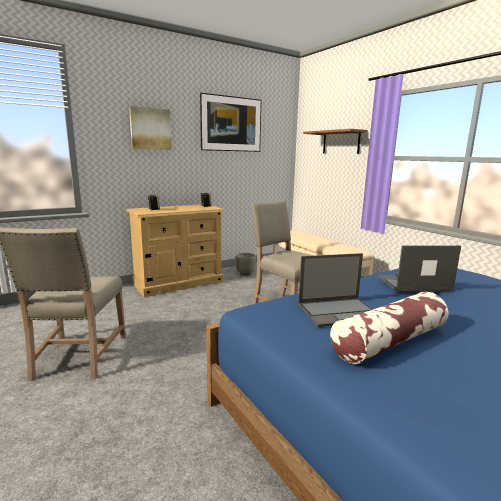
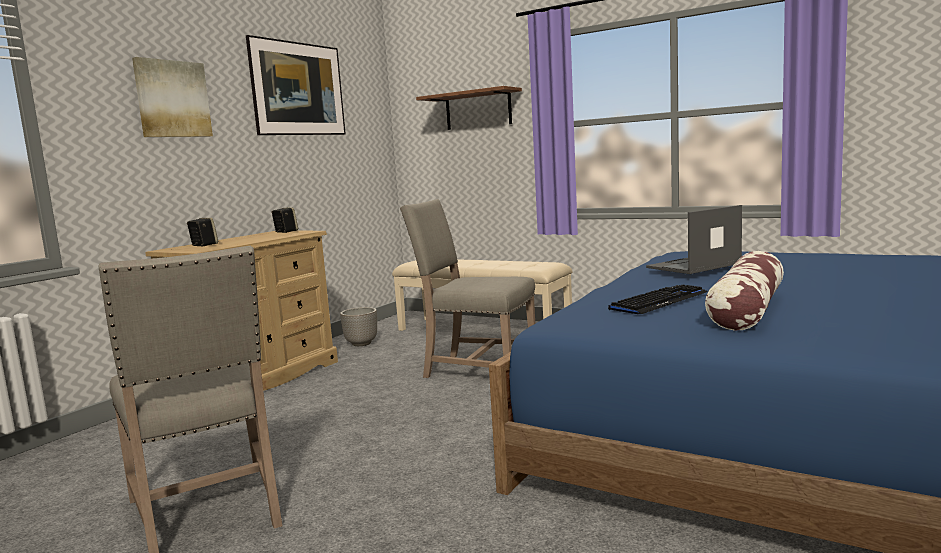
camera: 25 degrees left, 5 degrees down
laptop [298,253,373,327] -> keyboard [608,285,708,314]

